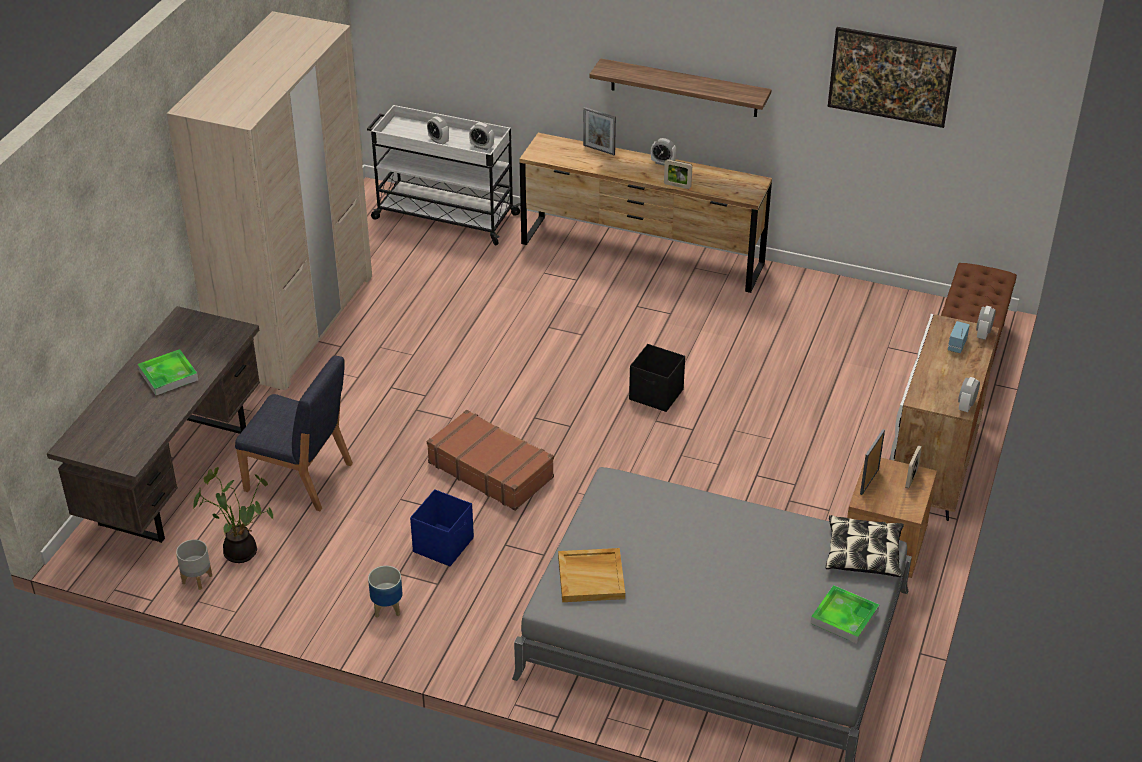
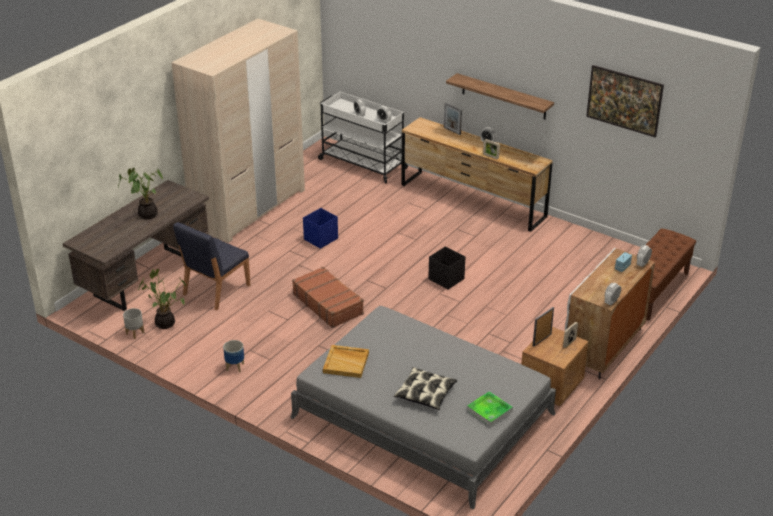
camera: 15 degrees right, 5 degrees down
tray [138,349,198,395] -> potted plant [118,168,163,219]
blue chair [235,356,353,511] -> blue chair turned 90 degrees clockwise [173,222,250,310]
blue storage box [410,489,474,566] -> blue storage box moved to [303,208,338,249]
pillow [826,515,904,577] -> pillow moved to [394,367,457,410]

